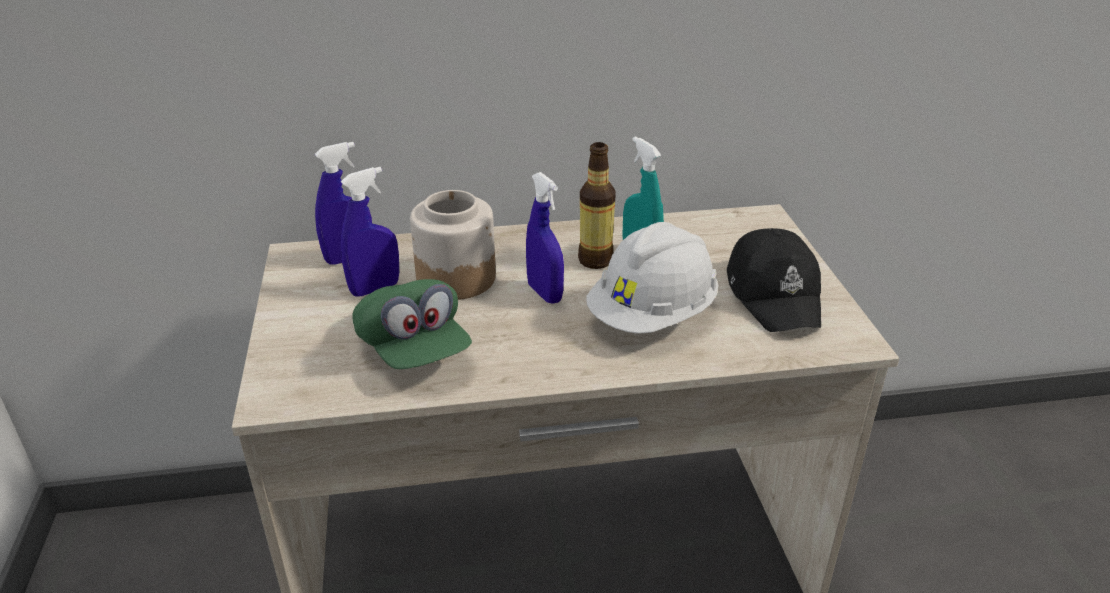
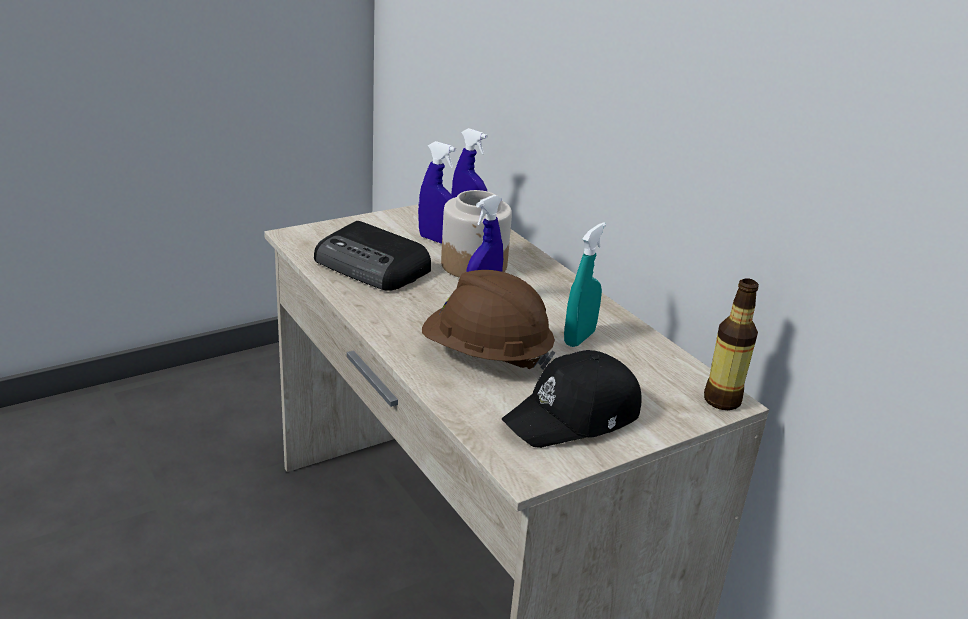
camera: 65 degrees right, 5 degrees down
green cap [352,279,472,369] -> radio [314,221,431,291]
bottle [578,142,616,269] -> bottle moved to [704,278,759,410]
white hard hat [586,222,718,334] -> brown hard hat [422,270,555,370]

